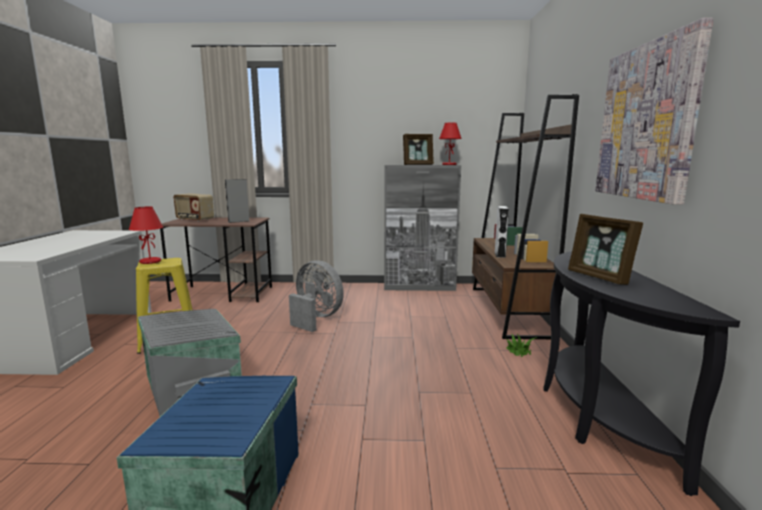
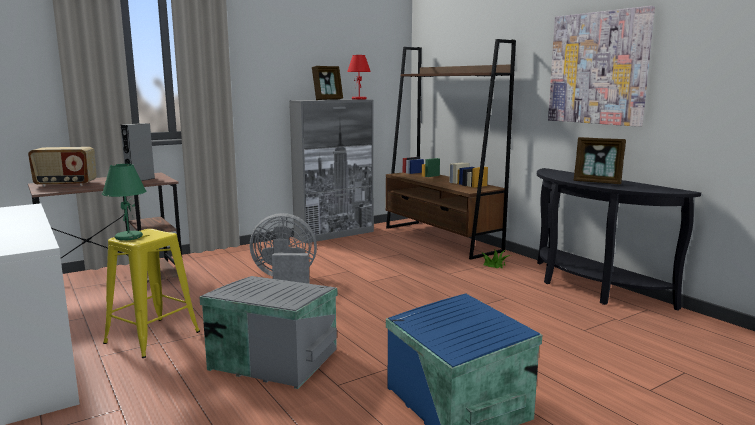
camera: 35 degrees left, 0 degrees up
red table lamp [129,207,163,264] -> green table lamp [102,164,146,241]
white speaker [495,206,509,258] -> none

